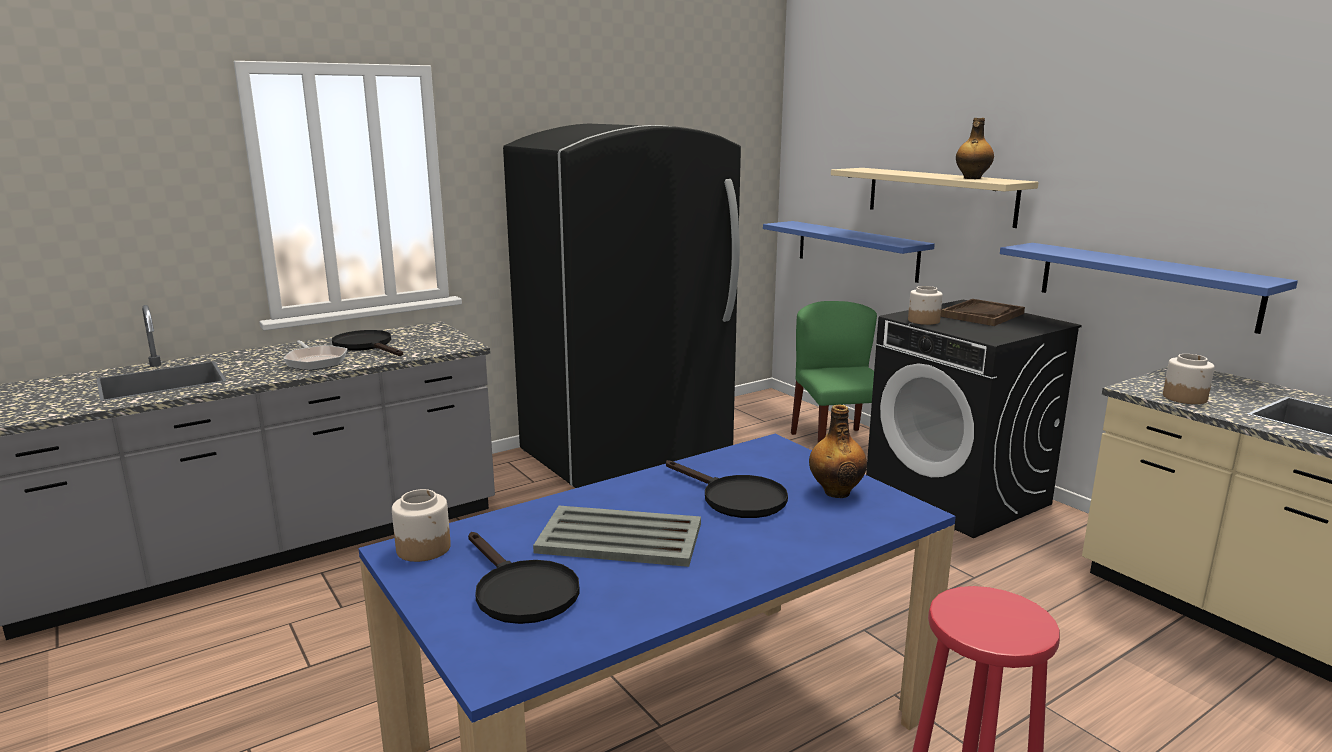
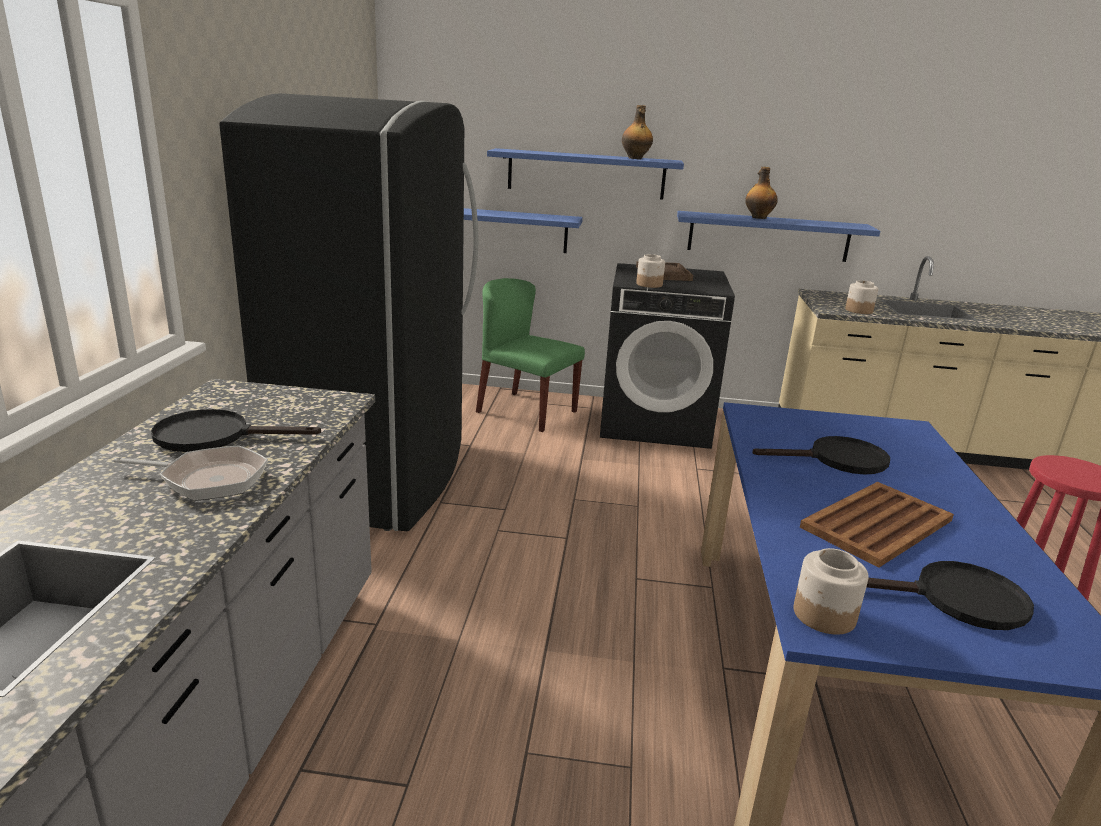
camera: 50 degrees left, 5 degrees up
grey tray [533,506,701,567] -> brown tray [800,482,954,568]
bottle [809,404,867,498] -> bottle moved to [745,167,778,219]
beige shelf [831,168,1039,228] -> blue shelf [487,148,684,200]

